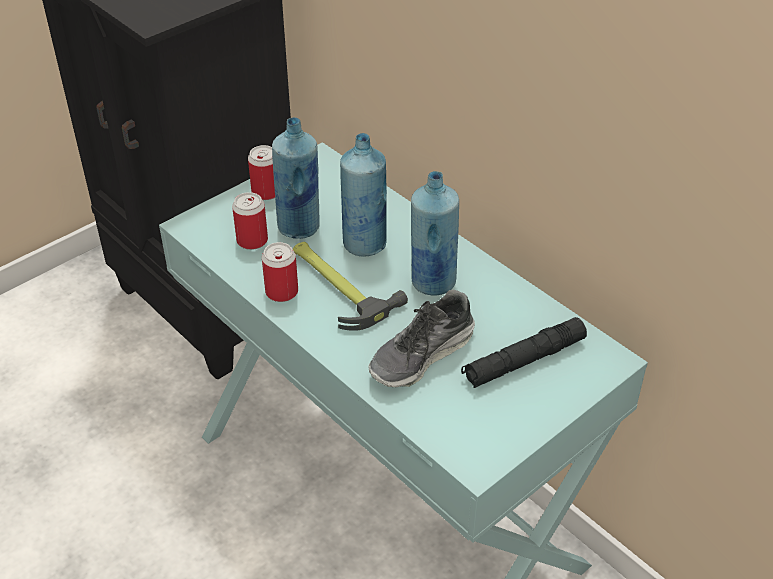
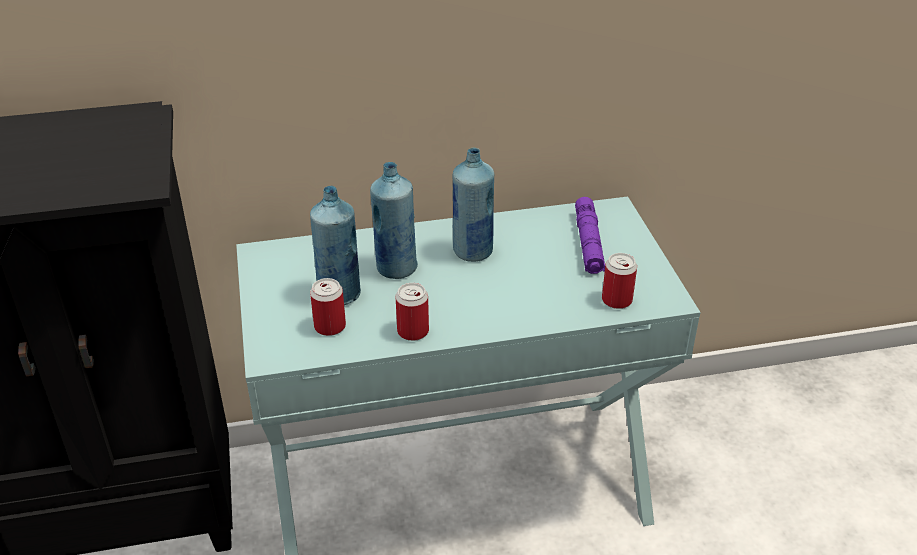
camera: 60 degrees left, 5 degrees down
can [248,145,275,200] -> can moved to [602,253,637,309]
hammer [293,242,408,331] -> none
shoe [369,290,475,387] -> none
black flashlight [461,317,587,388] -> purple flashlight [575,197,605,274]

